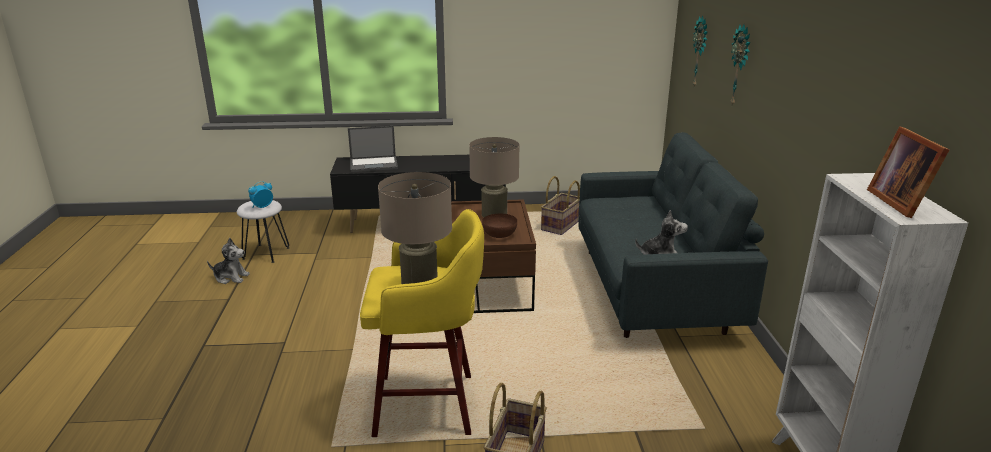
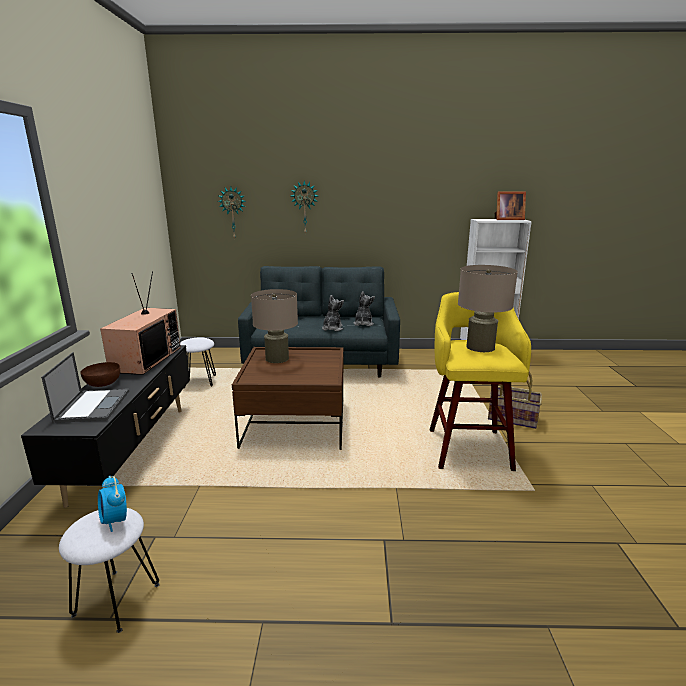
camera: 85 degrees left, 5 degrees down
plush toy [207,238,250,284] -> plush toy moved to [322,295,344,331]
brown bowl [482,214,517,238] -> brown bowl moved to [80,362,120,387]
basket [541,176,580,235] -> white stool [180,337,216,388]
none -> television [100,271,181,375]

